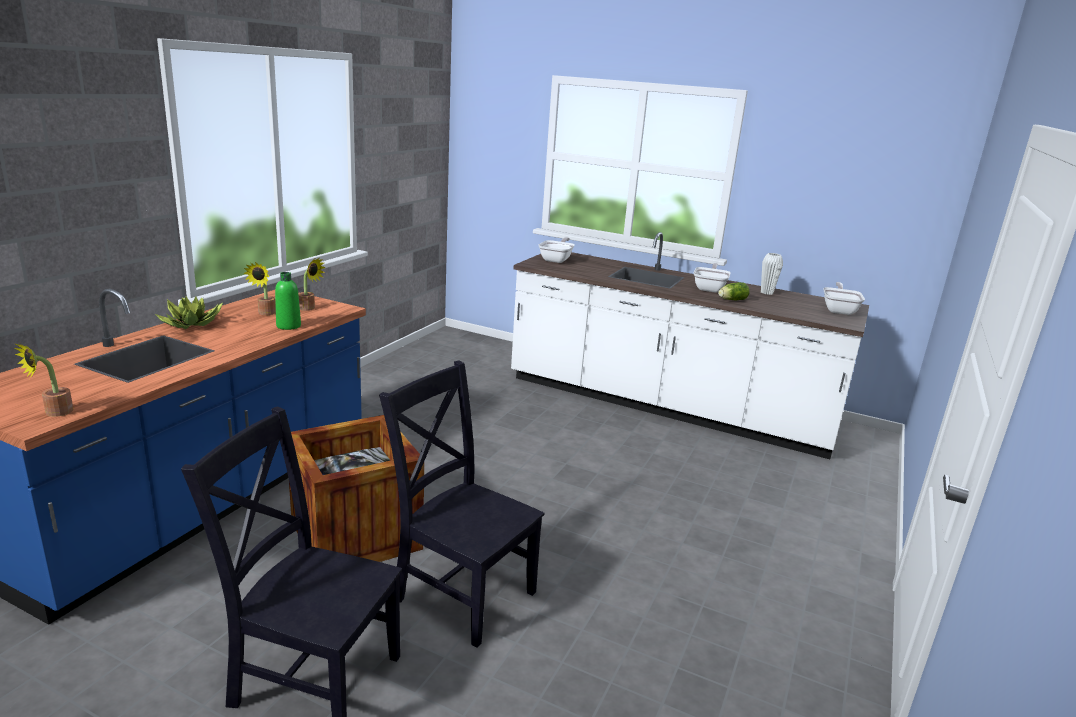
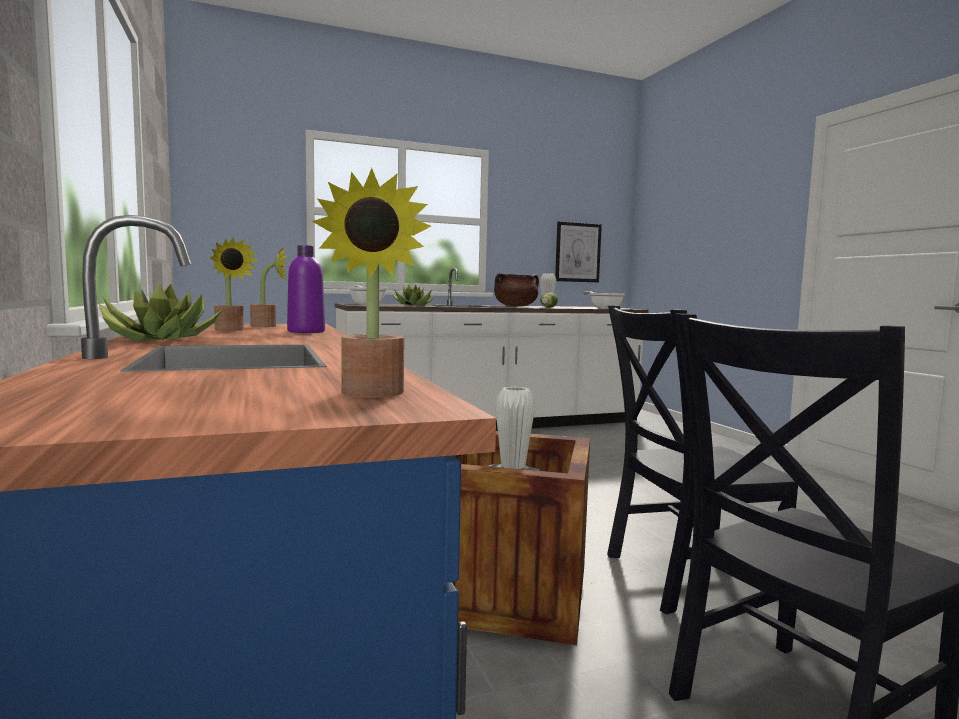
camera: 45 degrees left, 15 degrees down
green bottle [275,272,301,330] -> purple bottle [287,245,325,333]
frying pan [694,263,731,293] -> brown cooking pot [494,273,539,307]
none -> potted plant [392,284,434,306]
none -> white vase [495,387,535,469]
none -> picture [555,221,602,282]

